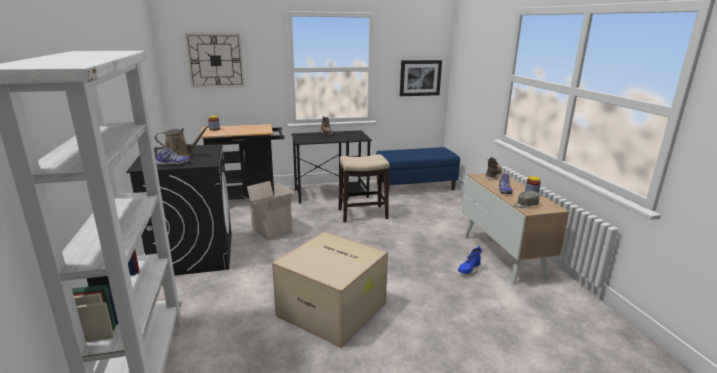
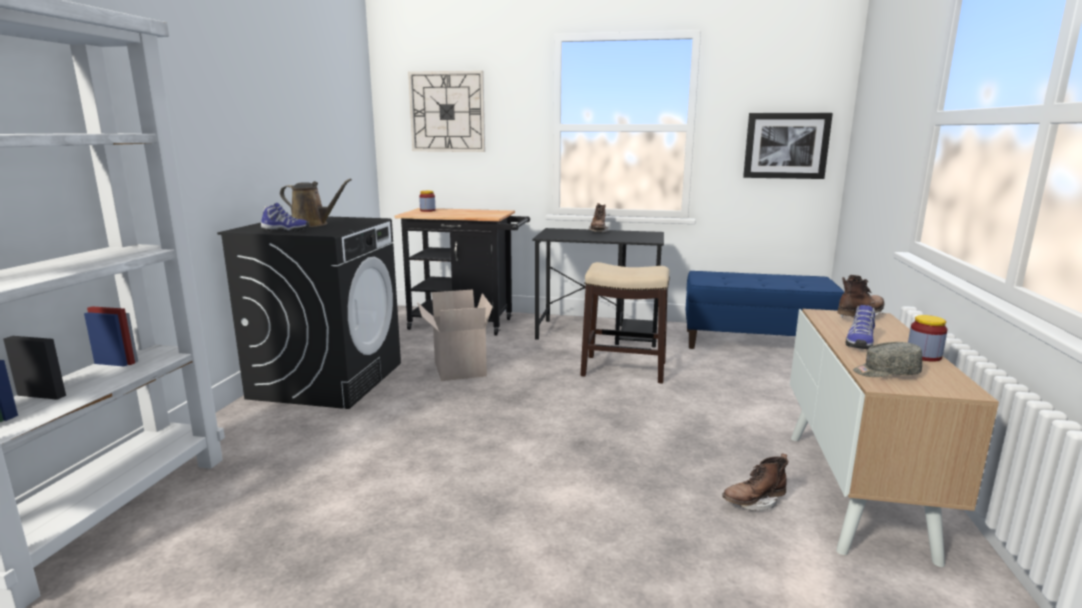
camera: 25 degrees right, 5 degrees down
cardboard box [272,231,388,348] -> none
blue boot [458,246,482,275] -> brown boot [722,453,789,511]

